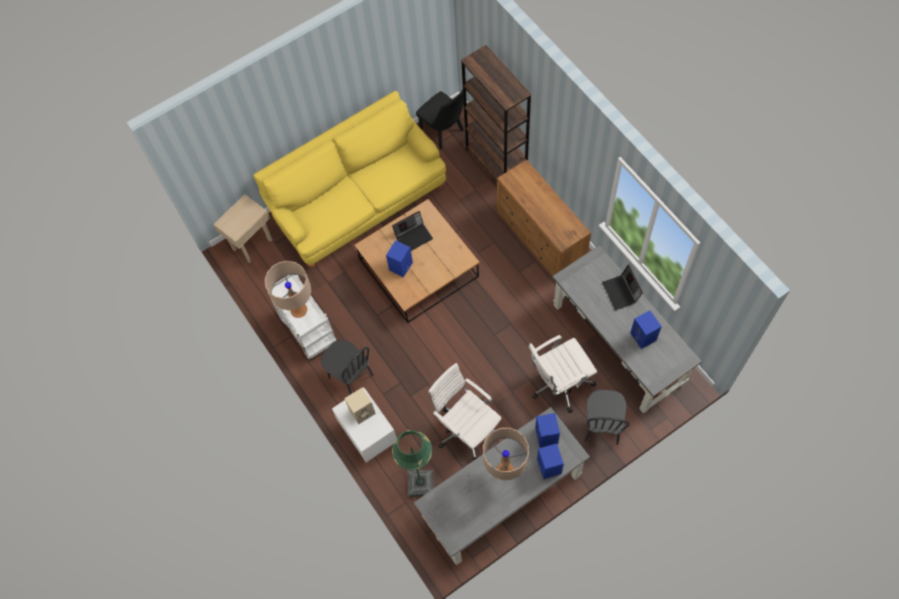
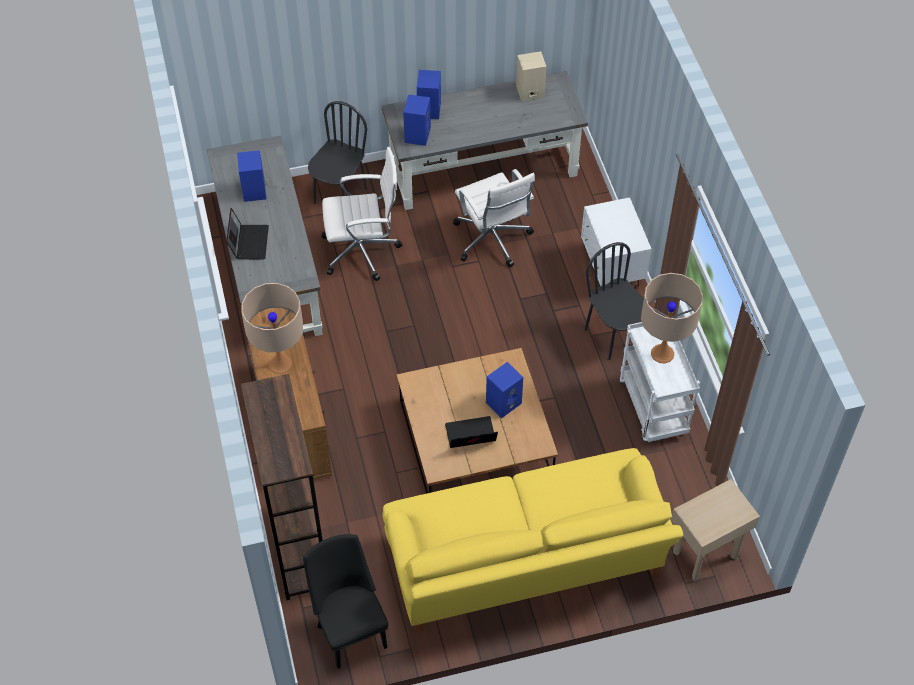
camera: 165 degrees left, 10 degrees down
beige speaker [344,388,376,425] -> beige speaker moved to [516,51,547,101]
green floor lamp [392,430,434,497] -> none
beige table lamp [483,428,529,480] -> beige table lamp moved to [241,283,303,374]

